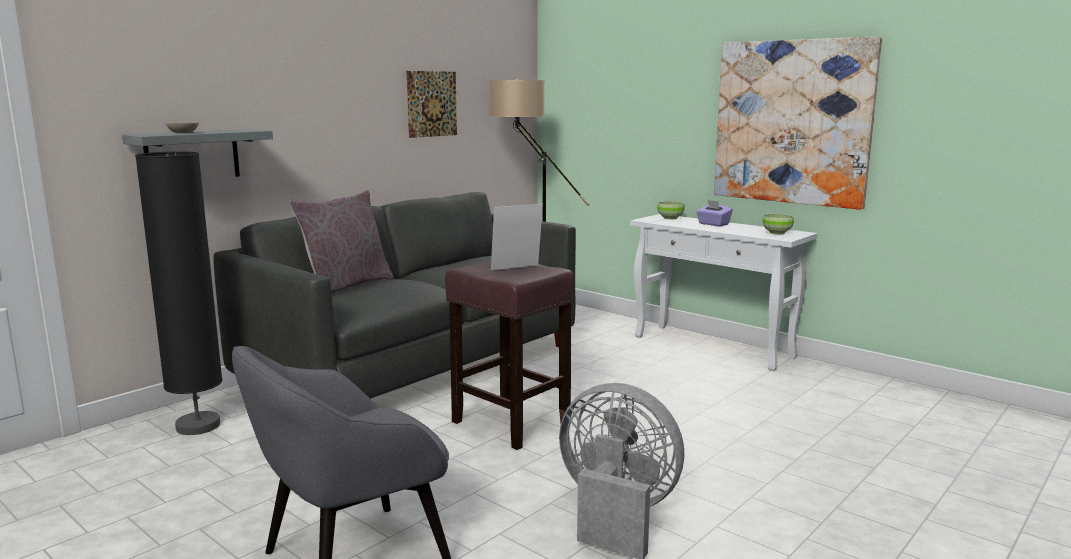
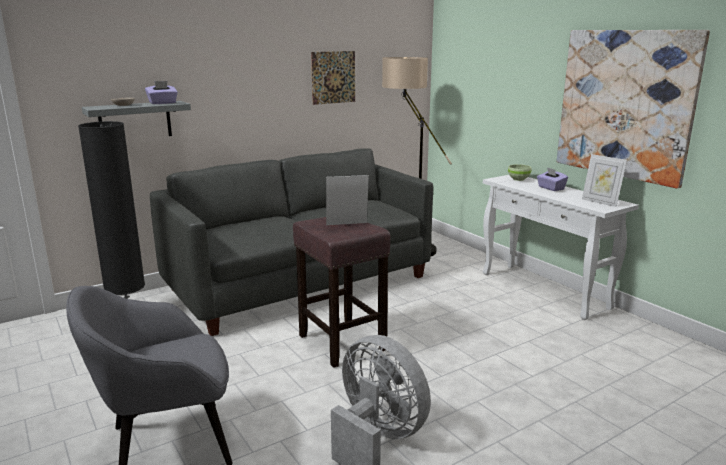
camera: 15 degrees right, 5 degrees up
grey pillow [289,190,394,293] -> none
green bowl [763,214,794,235] -> picture frame [582,154,627,207]
none -> purple tissue box [145,81,178,104]

